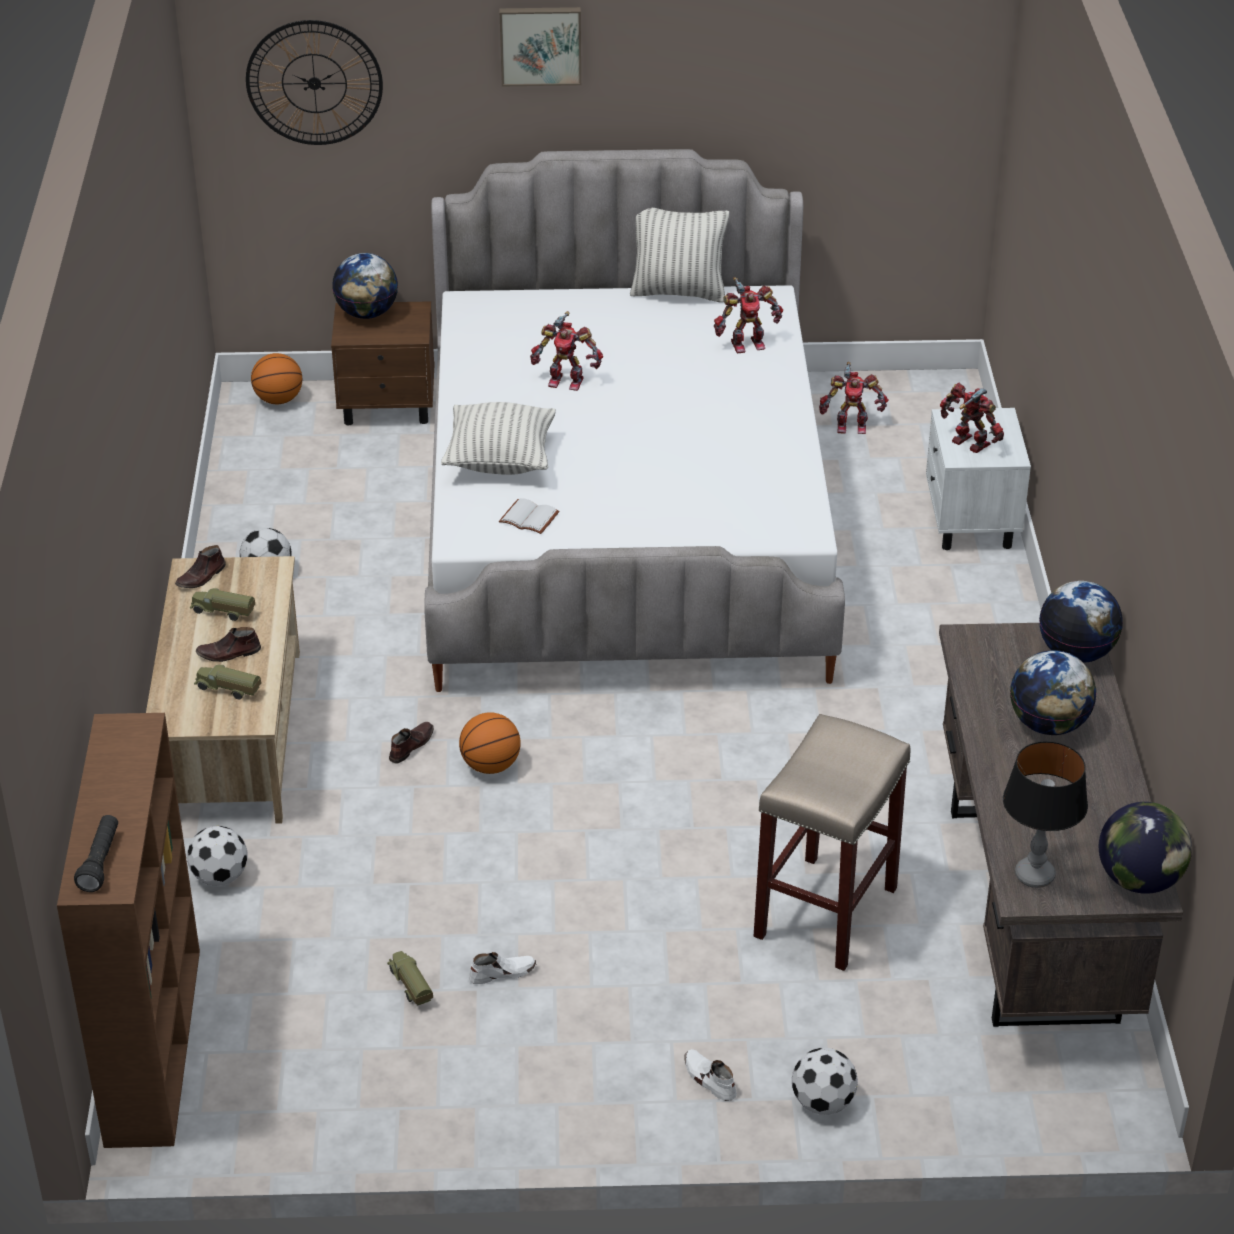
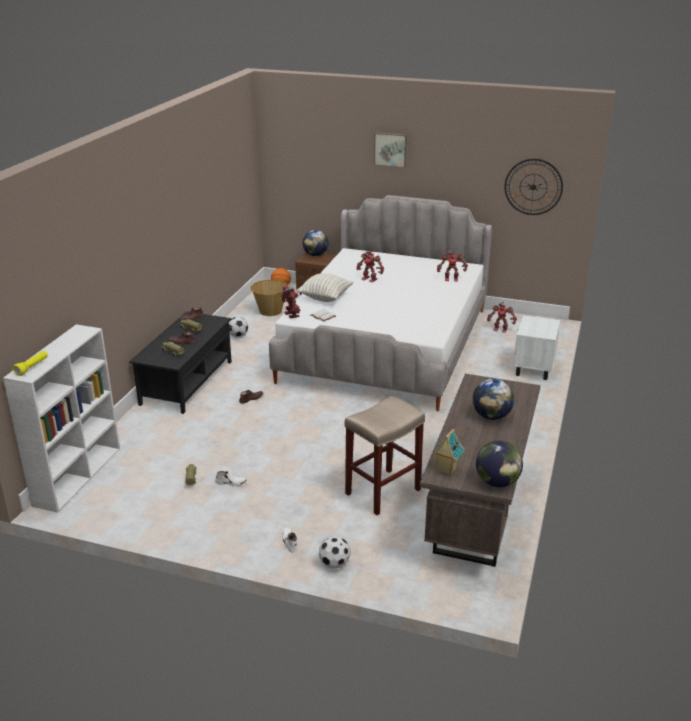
camera: 20 degrees right, 10 degrees down
brown bookcase [57,713,200,1148] -> white bookcase [3,324,120,513]
black flashlight [74,815,118,892] -> yellow flashlight [13,351,48,376]
beige coffee table [146,556,300,824] -> black coffee table [129,311,232,414]
football [187,826,248,886] -> none
wall clock [246,20,383,145] -> wall clock moved to [505,159,563,215]
basketball [459,712,521,774] -> none
pillow [630,208,729,303] -> none
toy robot [940,383,1004,453] -> toy robot moved to [278,285,300,318]
table lamp [1003,741,1088,888] -> toy house [432,428,464,476]
globe [1039,581,1123,663] -> none
none -> basket [250,280,288,316]

